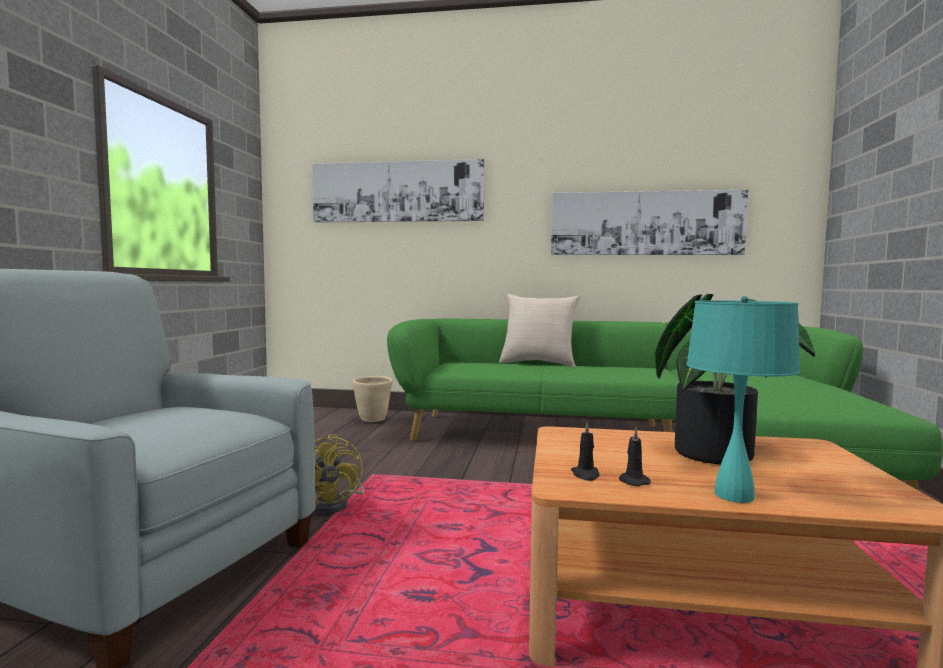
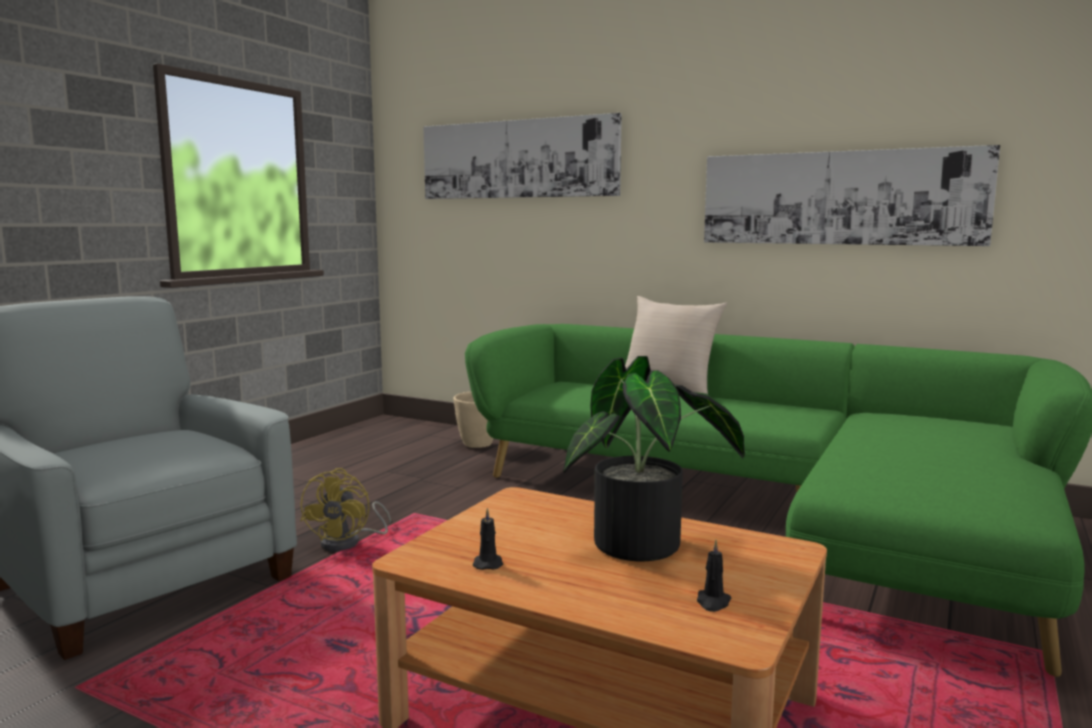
camera: 20 degrees right, 5 degrees up
black candle [571,422,599,481] -> black candle moved to [697,540,731,612]
turquoise table lamp [686,296,801,503] -> none

